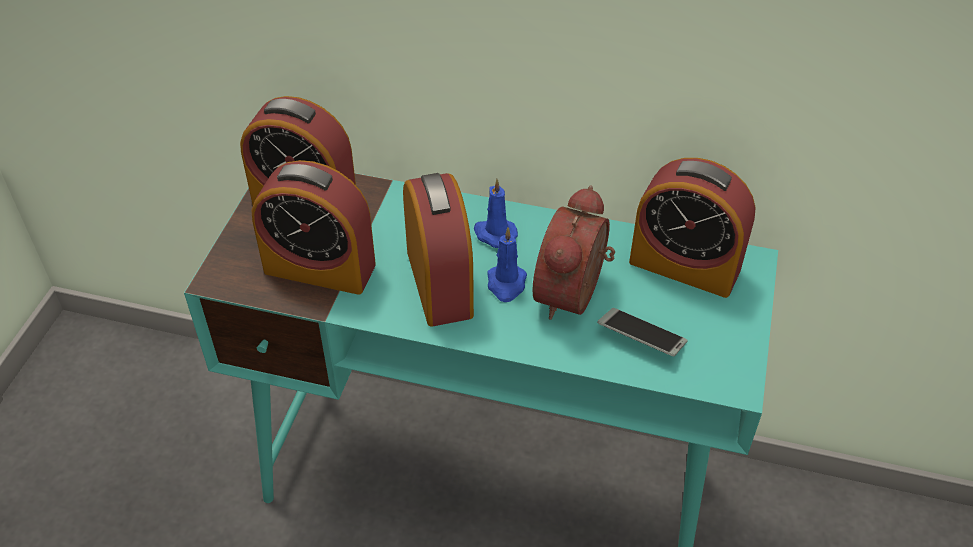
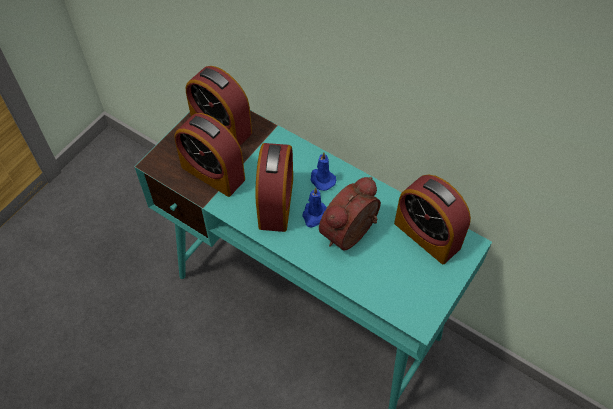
camera: 20 degrees right, 10 degrees up
phone [597,308,688,356] -> none

